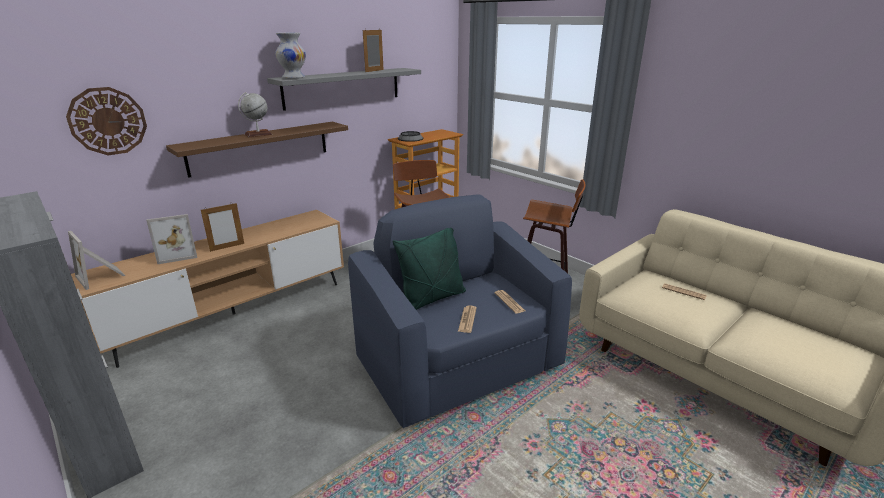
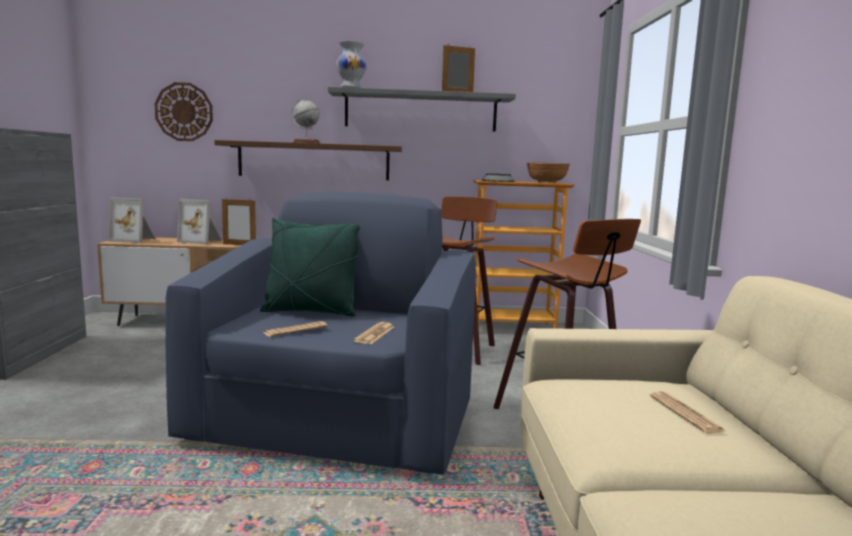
camera: 40 degrees right, 15 degrees down
picture frame [68,231,126,290] -> picture frame turned 75 degrees counterclockwise [108,197,156,243]
none -> brown bowl [527,162,570,183]

